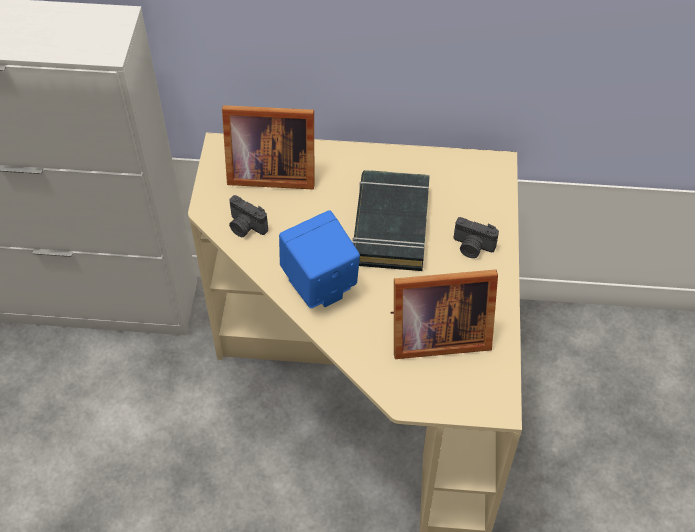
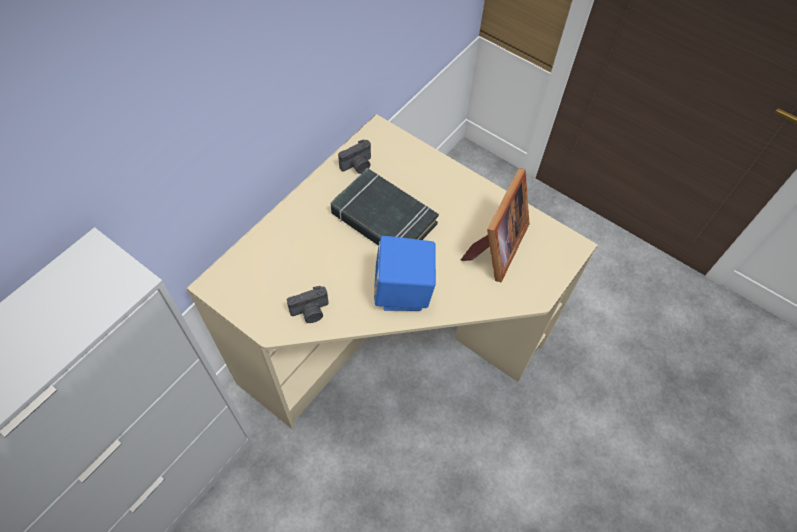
camera: 60 degrees left, 5 degrees up
picture frame [222,105,314,189] -> none
camera [454,217,499,258] -> camera moved to [338,139,371,174]

